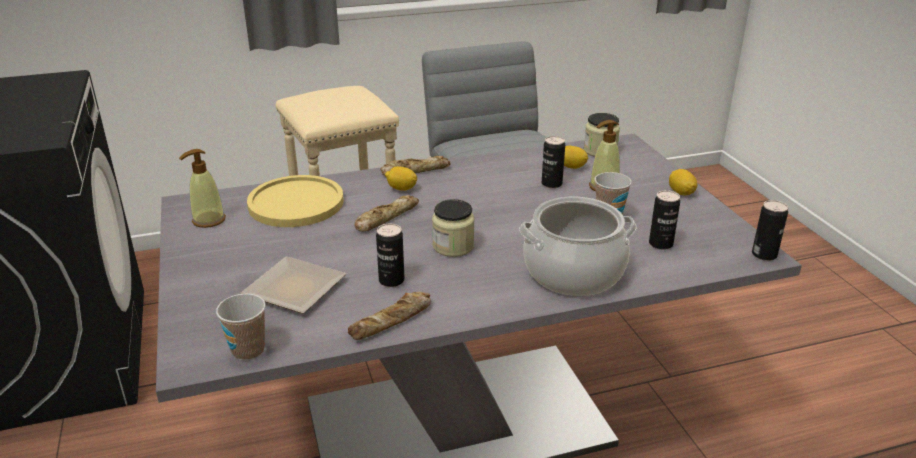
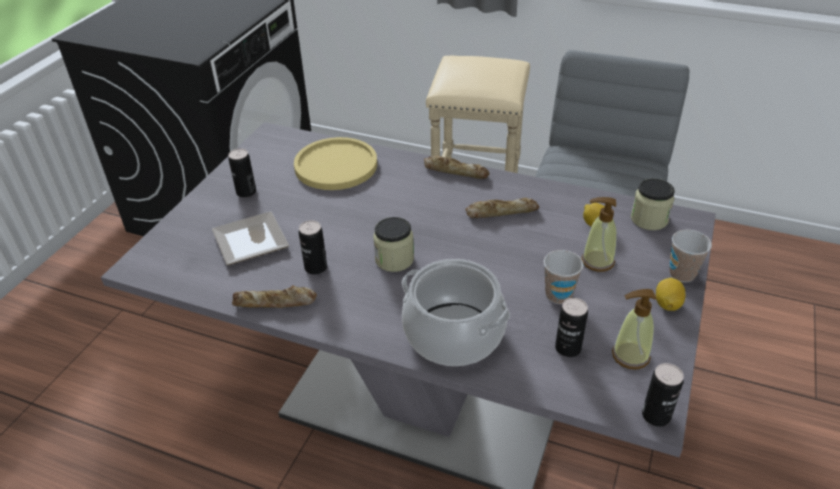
camera: 40 degrees right, 10 degrees up
soap dispenser [179,149,226,228] -> soap dispenser moved to [612,289,656,370]
cup [216,294,266,361] -> cup moved to [670,230,712,282]
bread [354,195,419,231] -> bread moved to [465,198,539,218]
lemon [385,166,417,191] -> none
can [542,136,565,188] -> can moved to [228,148,256,198]

